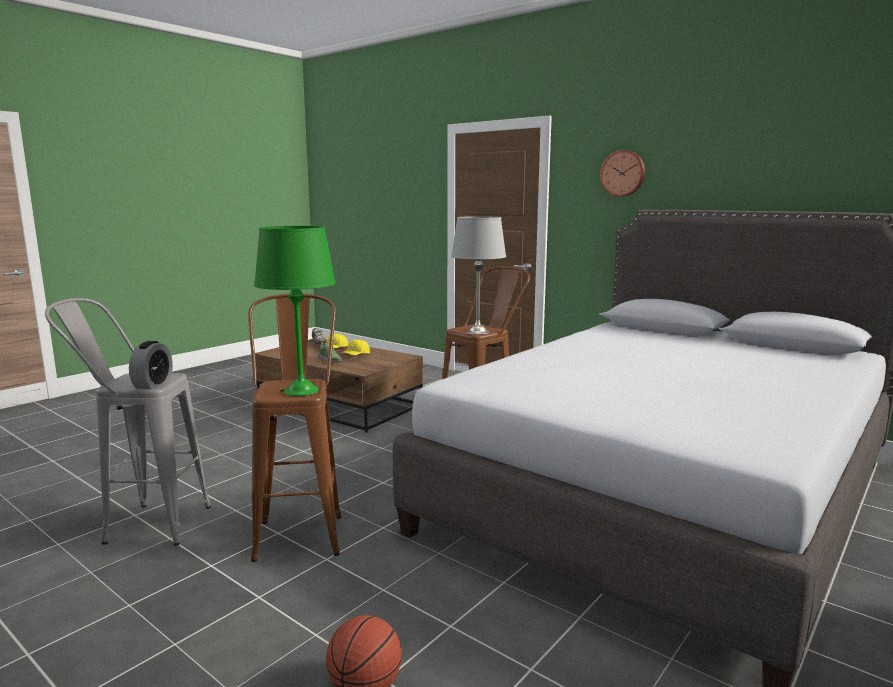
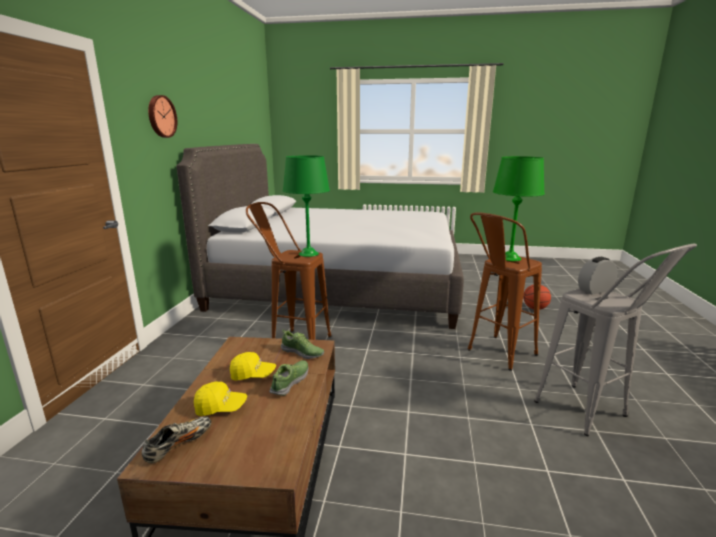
camera: 120 degrees left, 5 degrees up
grey table lamp [451,216,506,335] -> green table lamp [283,155,330,257]
none -> shoe [281,330,324,359]

